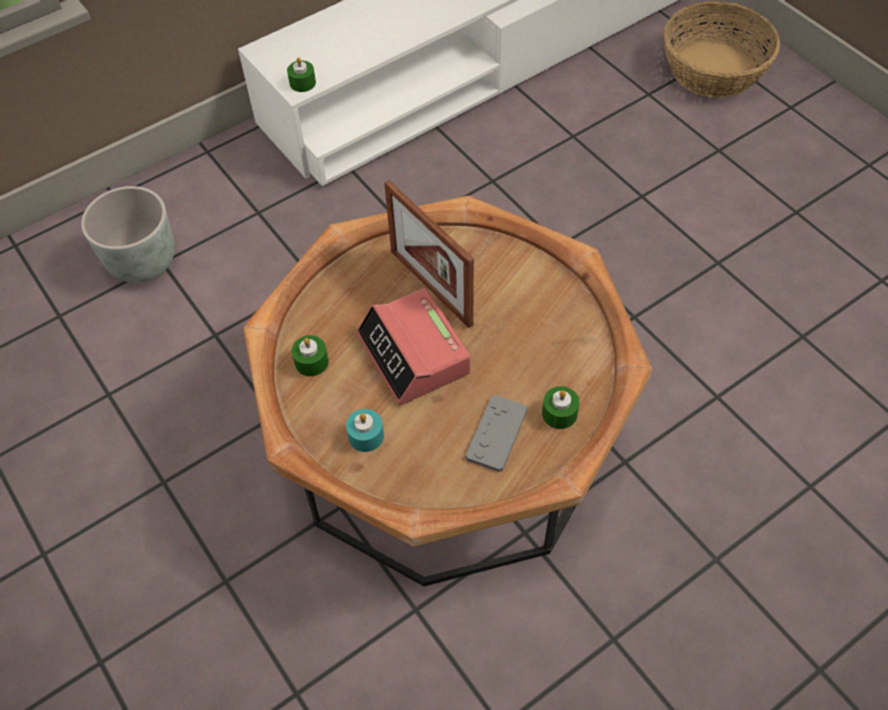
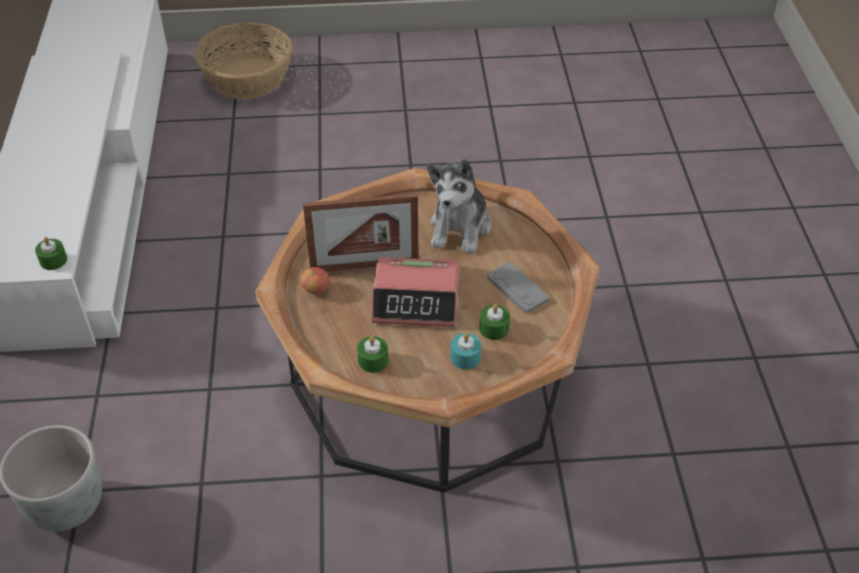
camera: 60 degrees left, 10 degrees down
green candle [542,386,580,429] -> green candle moved to [479,304,510,340]
none -> apple [301,267,329,294]
none -> plush toy [427,159,491,254]

